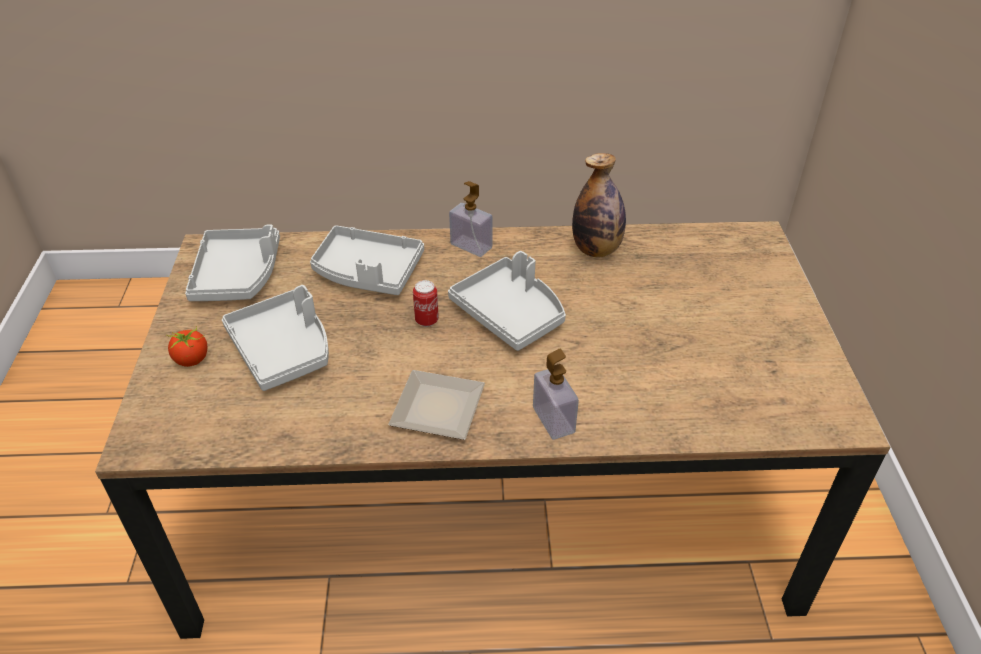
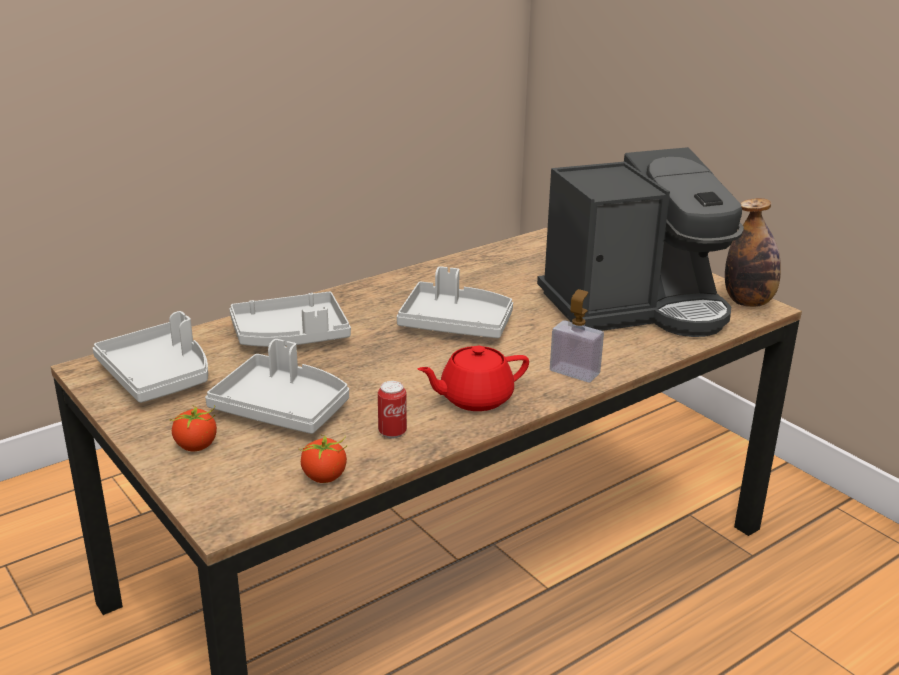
camera: 35 degrees left, 15 degrees down
plate [388,370,485,440] -> red teapot [417,346,529,411]
can [413,280,439,327] -> can moved to [378,381,407,439]
soap dispenser [449,181,492,257] -> none
bottle [572,153,626,257] -> bottle moved to [725,198,781,307]
none -> tomato [299,434,347,483]
none -> coffee machine [537,147,744,337]

